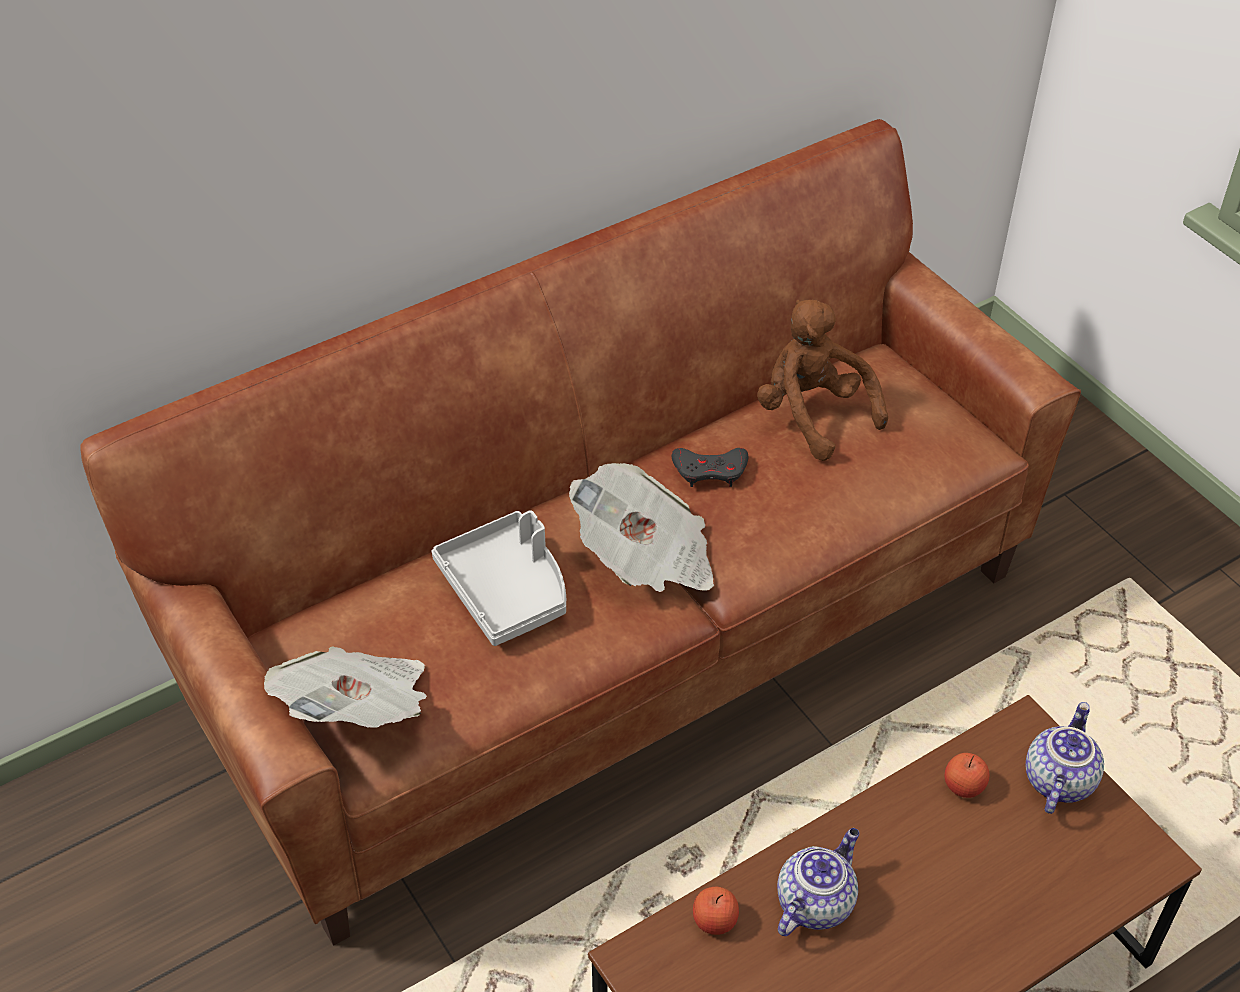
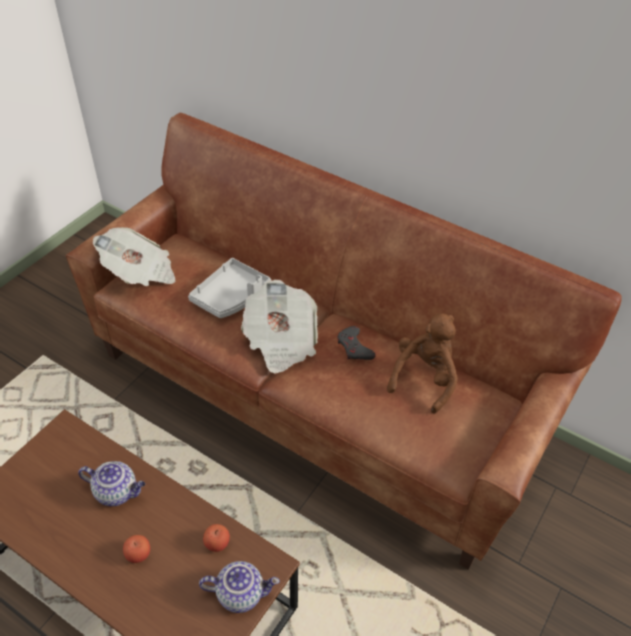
camera: 65 degrees right, 0 degrees up
apple [693,887,739,935] -> apple moved to [123,535,150,563]

